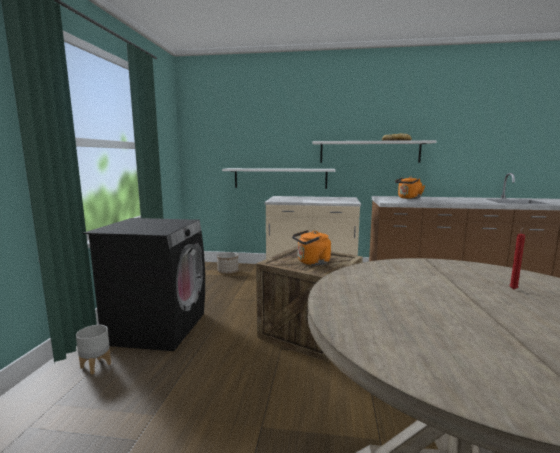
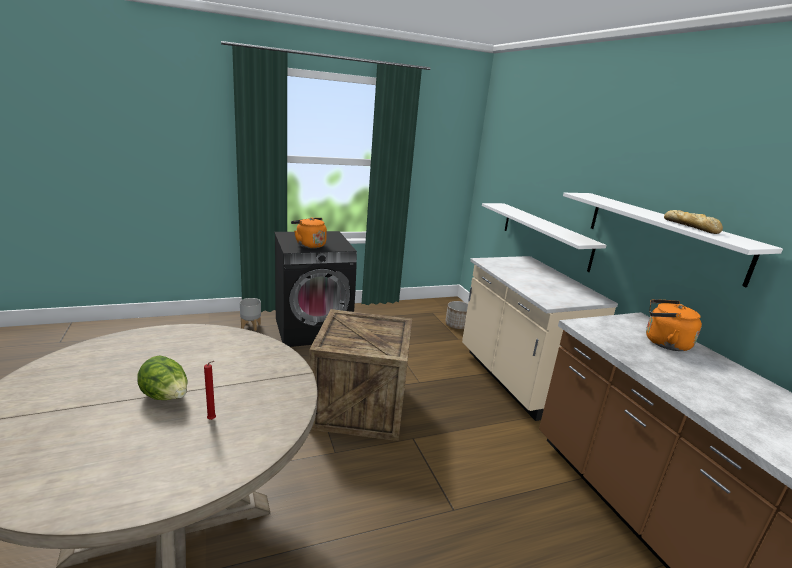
camera: 60 degrees right, 10 degrees up
orange kettle [292,230,331,265] -> orange kettle moved to [291,217,327,248]
none -> lettuce [137,355,188,400]

